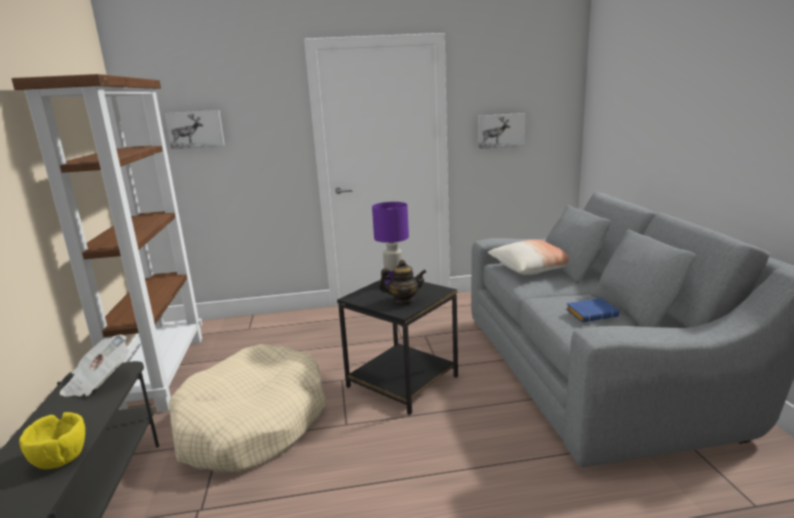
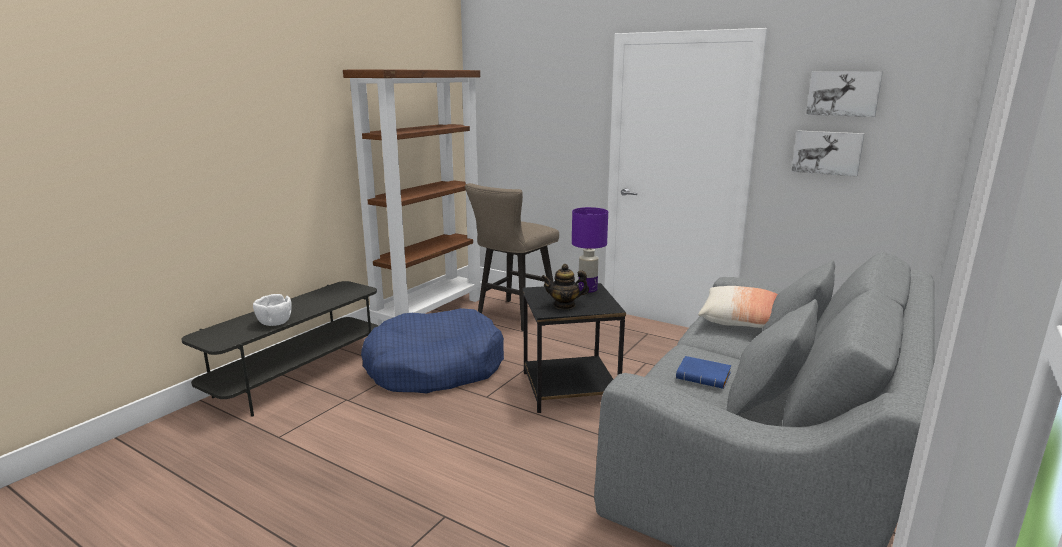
camera: 40 degrees right, 0 degrees up
yellow bowl [19,412,85,469] -> white bowl [253,294,292,326]
newspaper [60,335,129,397] -> none
picture [164,110,225,150] -> picture moved to [806,71,883,117]
beige dog bed [168,344,326,473] -> blue dog bed [361,308,504,394]
teapot [379,260,426,304] -> teapot turned 135 degrees clockwise [541,264,589,309]
none -> beige stool [465,183,559,331]

